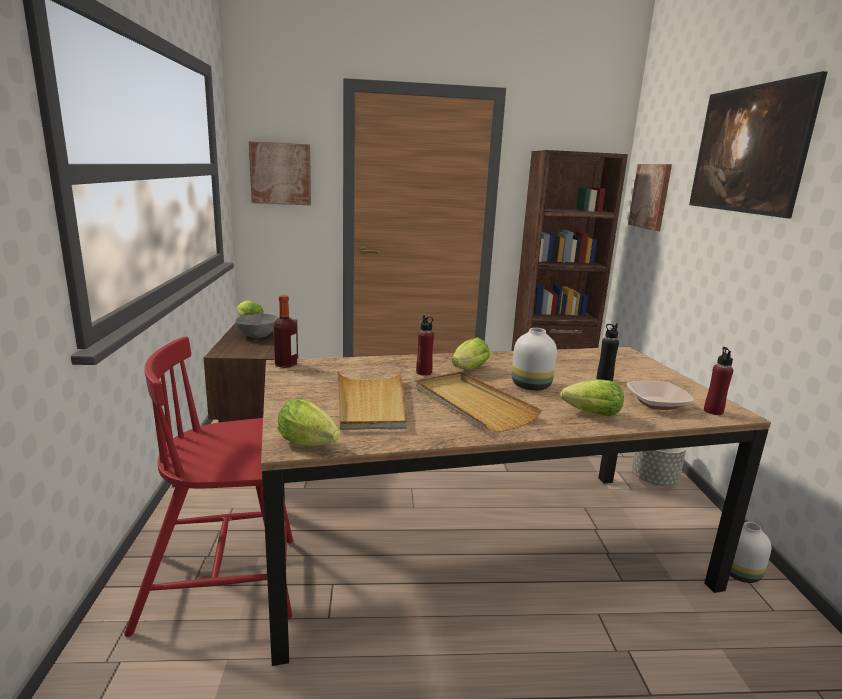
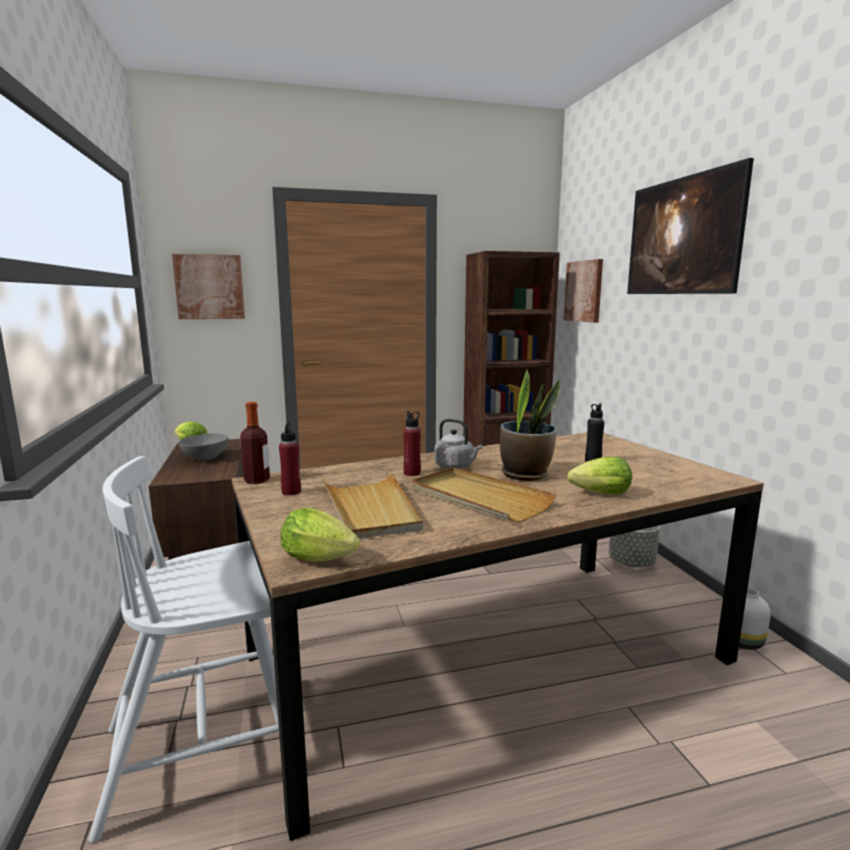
camera: 10 degrees left, 5 degrees down
red chair [124,337,293,637] -> white chair [88,456,279,843]
lettuce [452,337,490,369] -> grey kettle [434,419,482,469]
white vase [512,328,557,391] -> potted plant [500,370,560,481]
bowl [627,381,694,410] -> none
red bottle [704,347,733,415] -> red bottle moved to [279,422,301,495]

